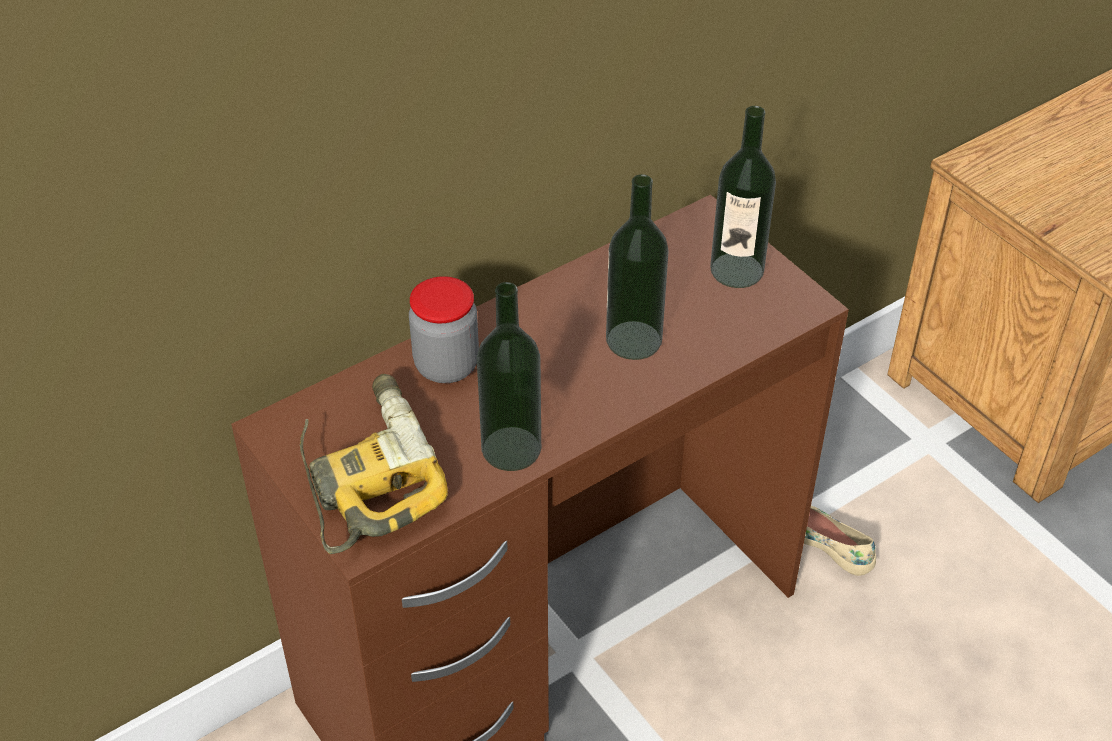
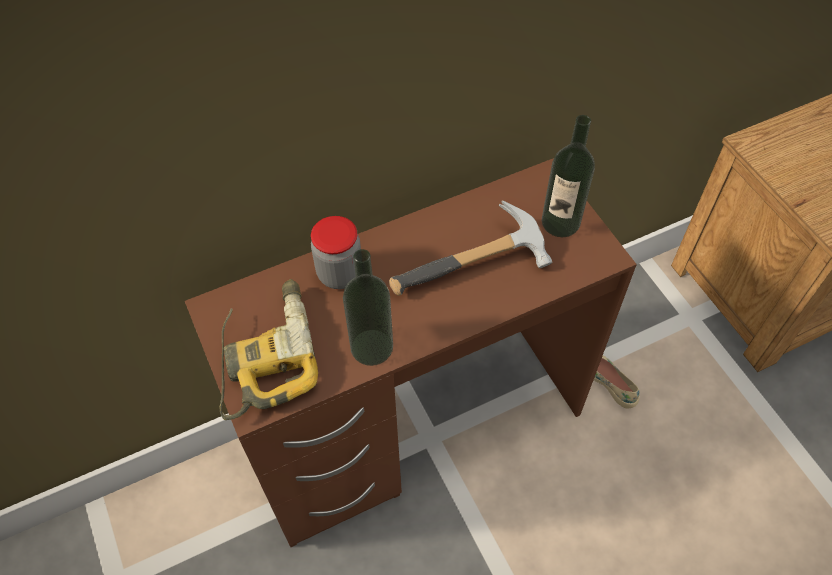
camera: 10 degrees right, 10 degrees up
bottle [606,174,669,360] -> hammer [389,200,552,296]

